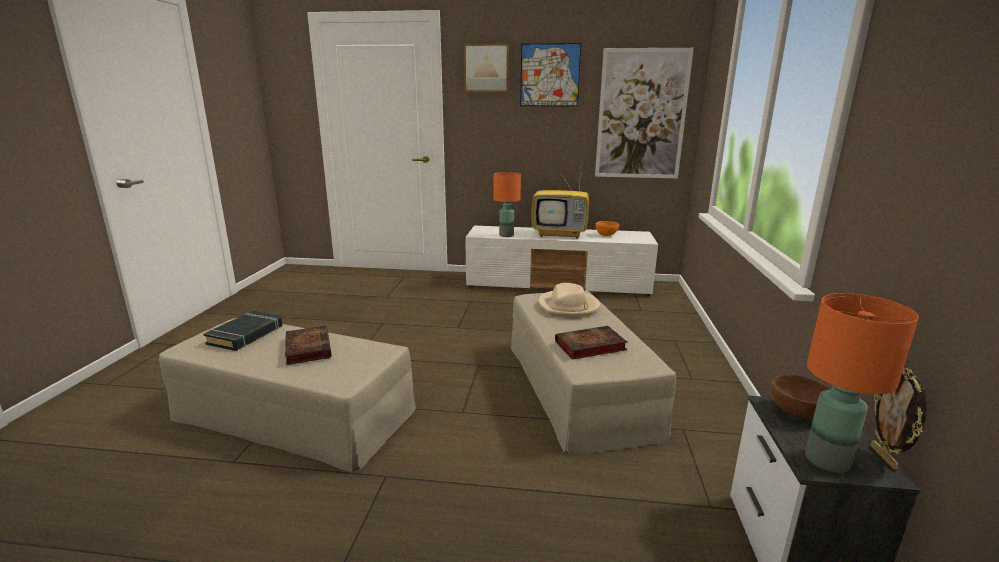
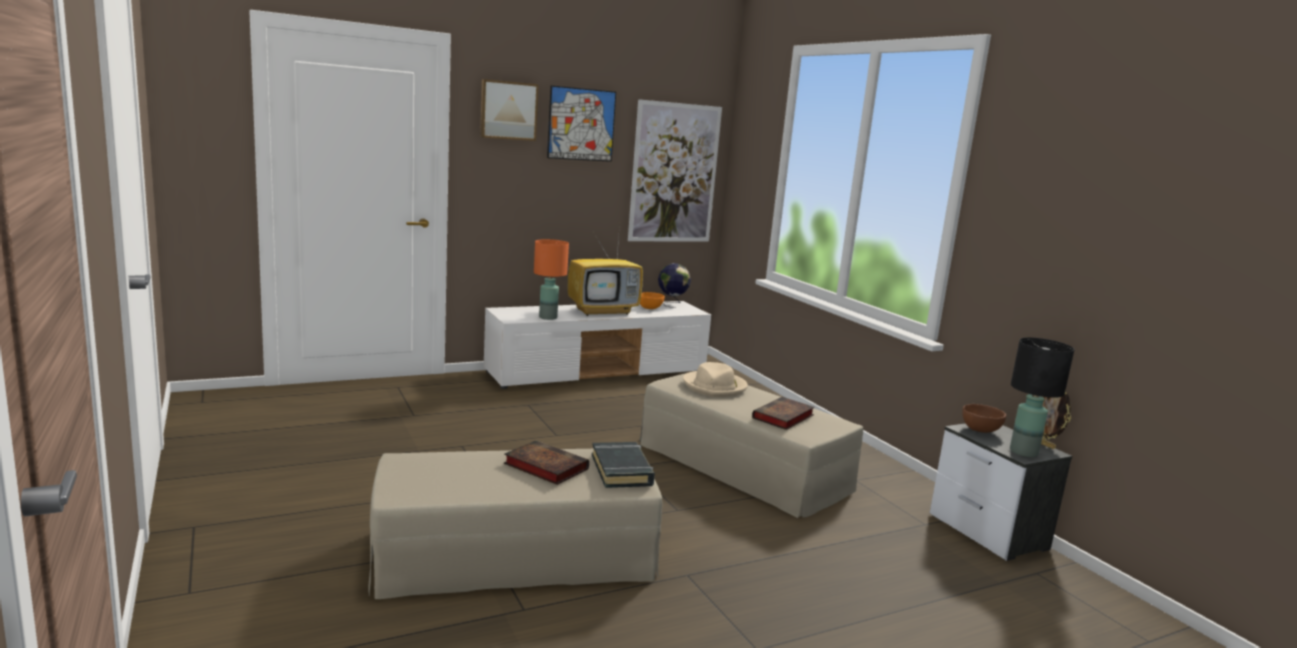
camera: 35 degrees left, 5 degrees down
black book [203,311,283,351] -> black book moved to [592,442,655,488]
orange table lamp [805,293,919,473] -> black table lamp [1010,337,1075,457]
none -> globe [658,263,691,308]

